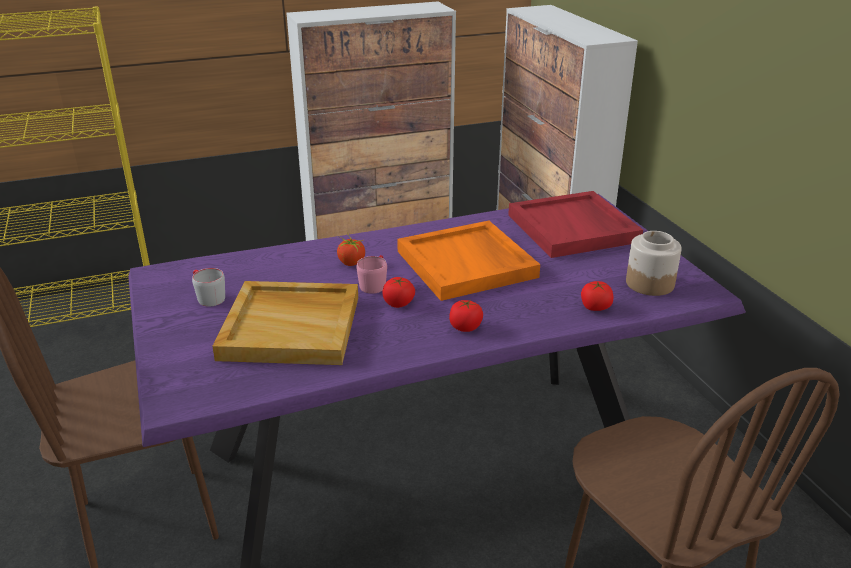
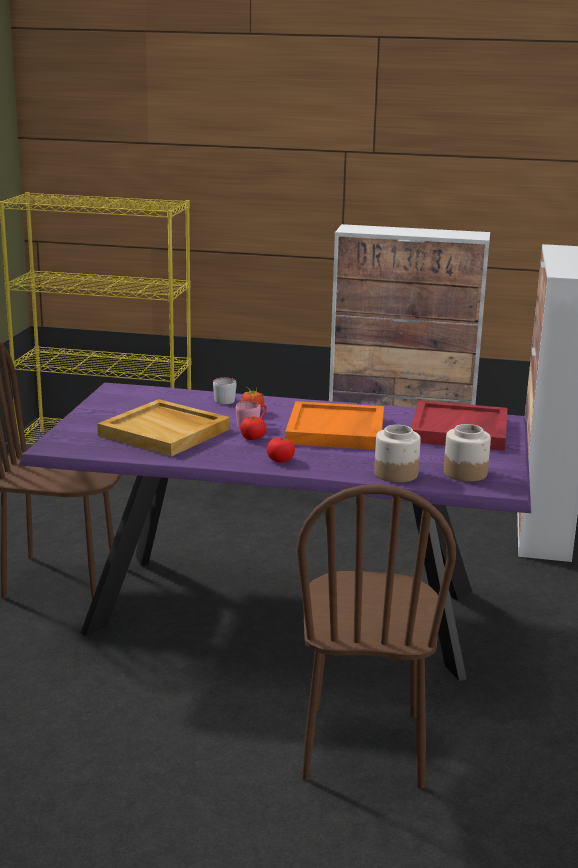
camera: 30 degrees right, 10 degrees down
grey mug [192,268,225,307] -> grey mug moved to [213,378,237,404]
tomato [581,281,613,311] -> jar [374,425,421,483]

